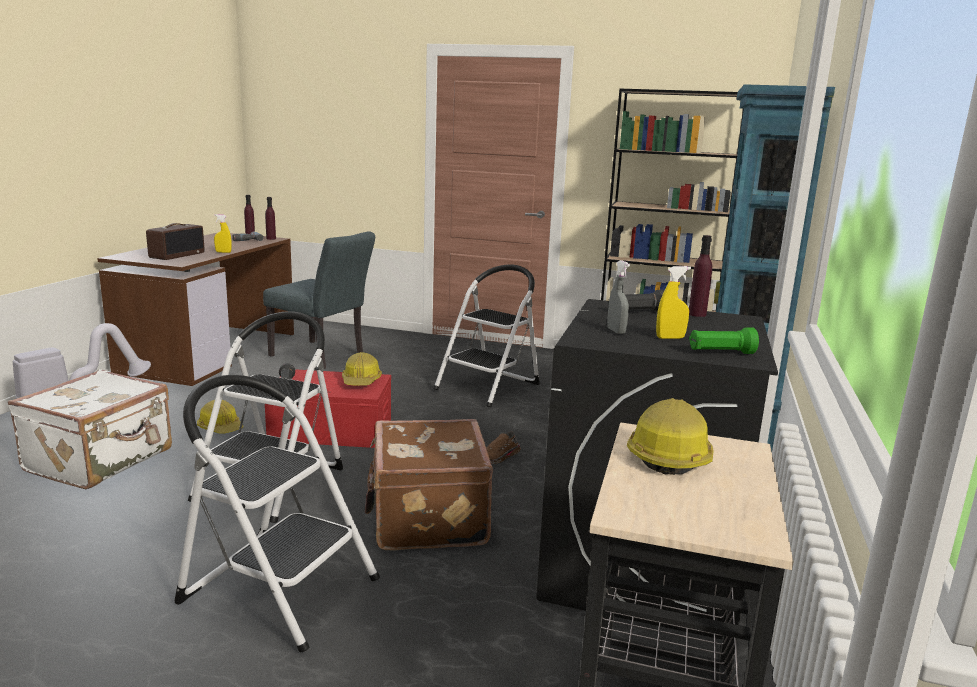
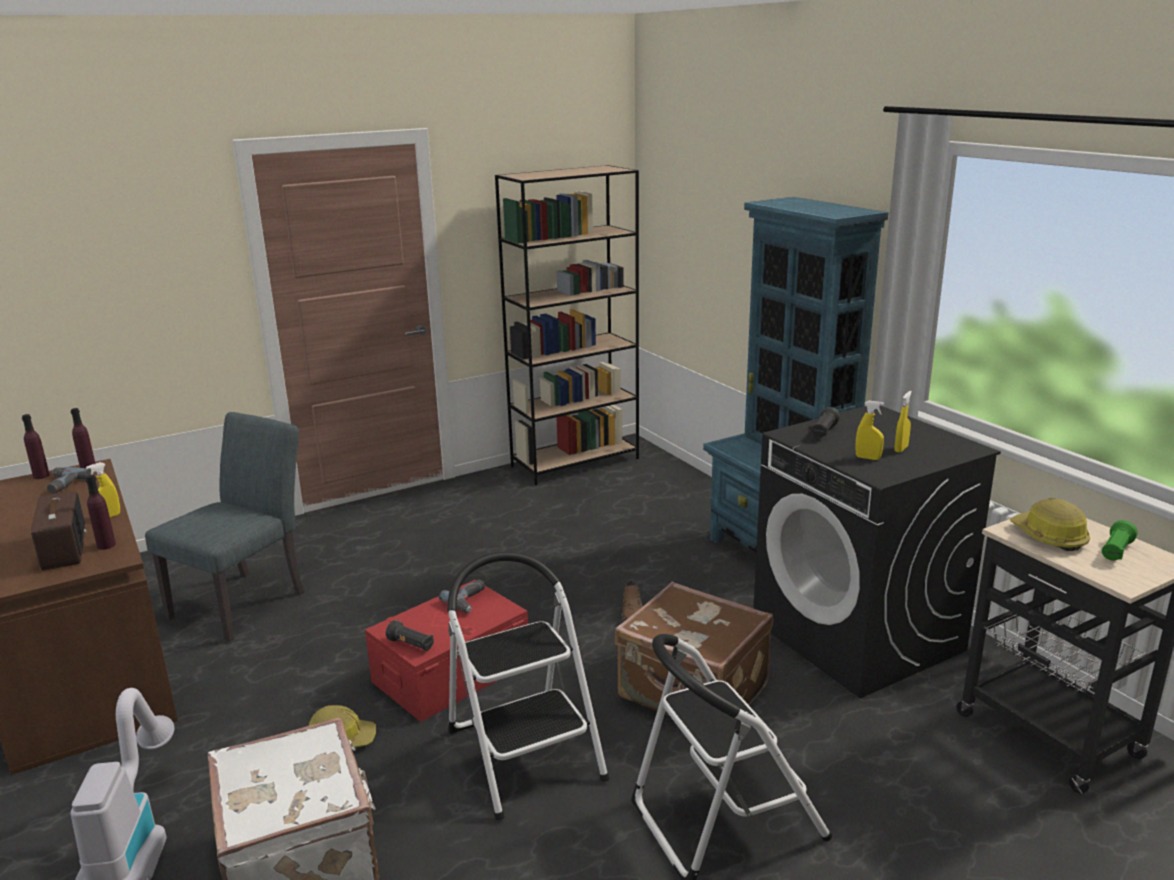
camera: 45 degrees left, 5 degrees up
grey chair [263,231,375,369] -> grey chair turned 45 degrees counterclockwise [145,412,304,642]
hard hat [342,352,382,386] -> power drill [439,580,485,613]
step ladder [433,265,540,407] -> none
grey spray bottle [607,260,630,334] -> yellow spray bottle [855,401,884,460]
purple bottle [689,235,712,317] -> purple bottle moved to [85,475,116,550]
green flashlight [689,327,759,354] -> green flashlight moved to [1102,520,1138,561]

